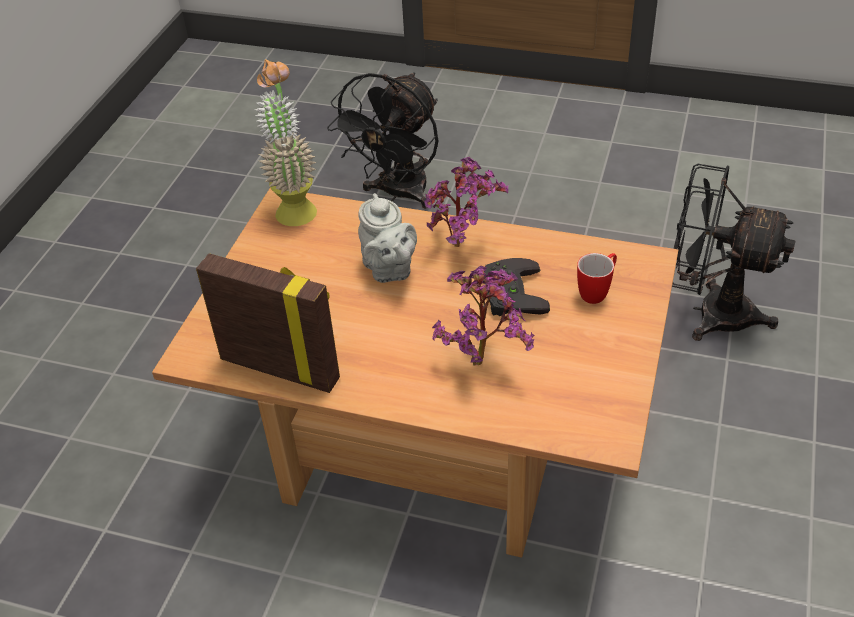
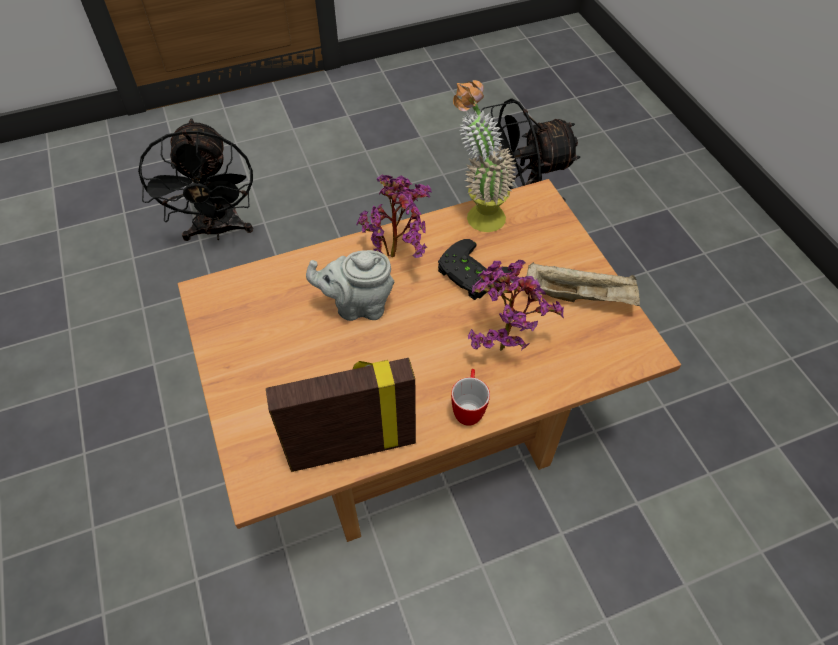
camera: 40 degrees left, 10 degrees up
potted plant [255,59,317,226] -> potted plant moved to [453,80,516,232]
grey teapot [358,193,417,283] -> grey teapot turned 150 degrees clockwise [306,250,394,321]
mug [577,253,617,304] -> mug moved to [451,369,490,426]
none -> beige tray [527,262,640,306]

